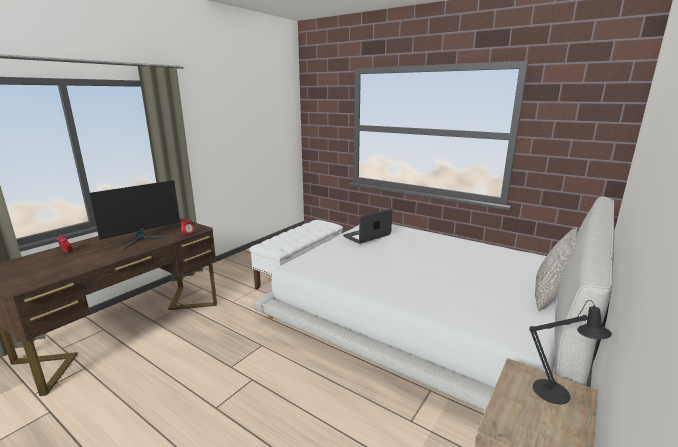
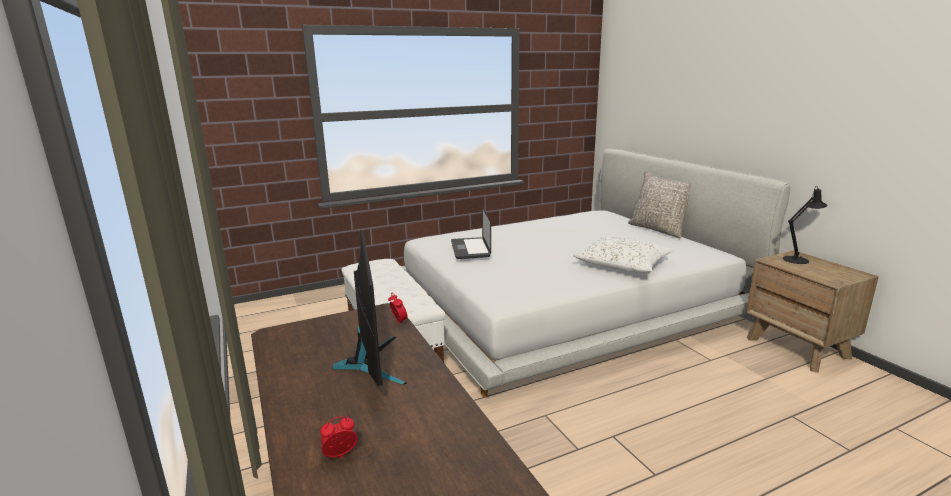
camera: 60 degrees left, 0 degrees up
none -> white pillow [573,236,673,273]

